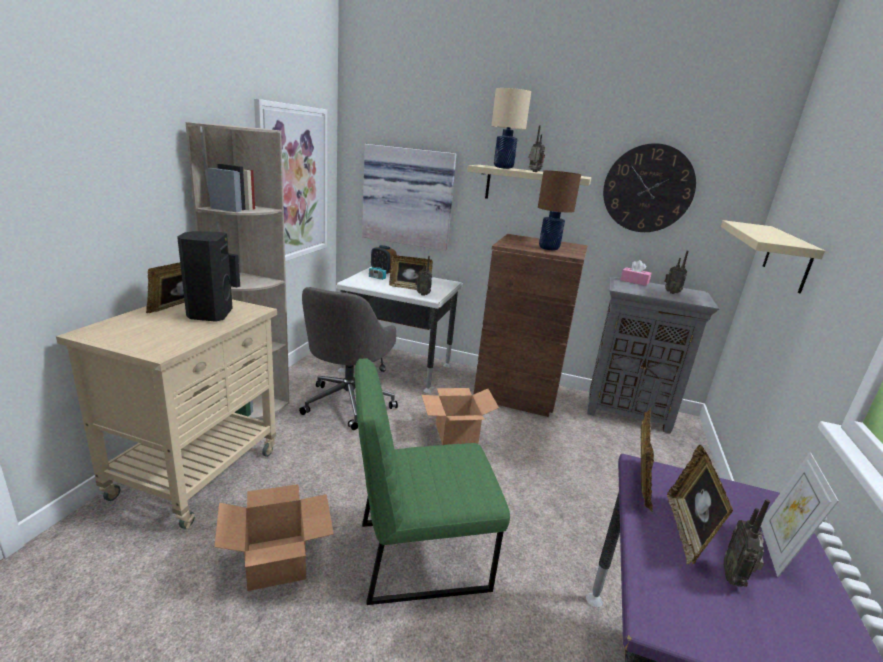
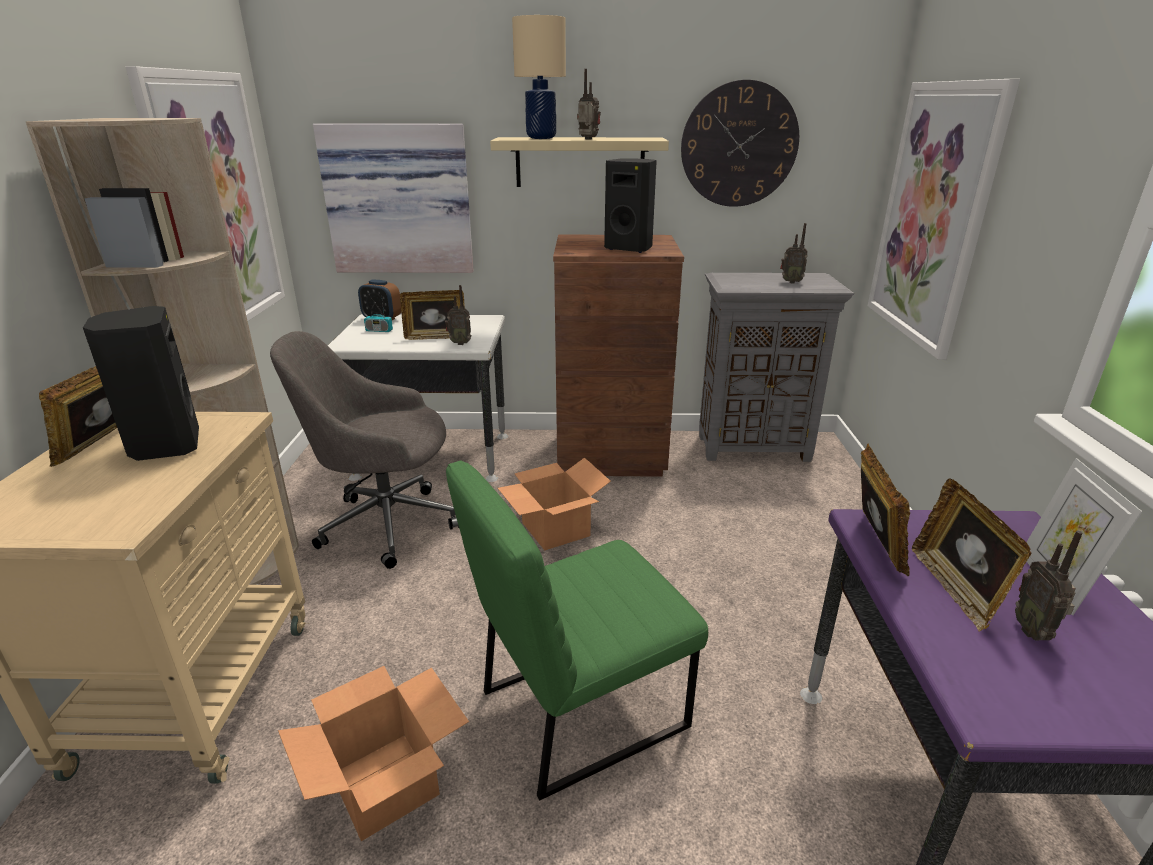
camera: 15 degrees left, 5 degrees up
grey office chair [299,287,398,430] -> grey office chair turned 90 degrees clockwise [270,331,459,569]
brown table lamp [538,170,581,250] -> black speaker [604,158,657,253]
pink tissue box [620,260,652,286] -> none
beige shelf [721,220,825,294] -> picture [868,79,1020,359]

